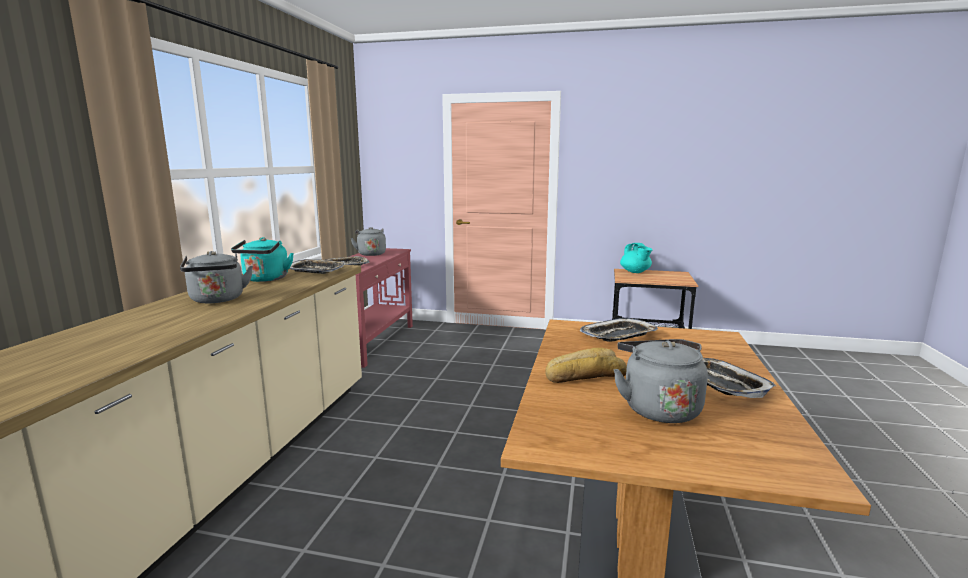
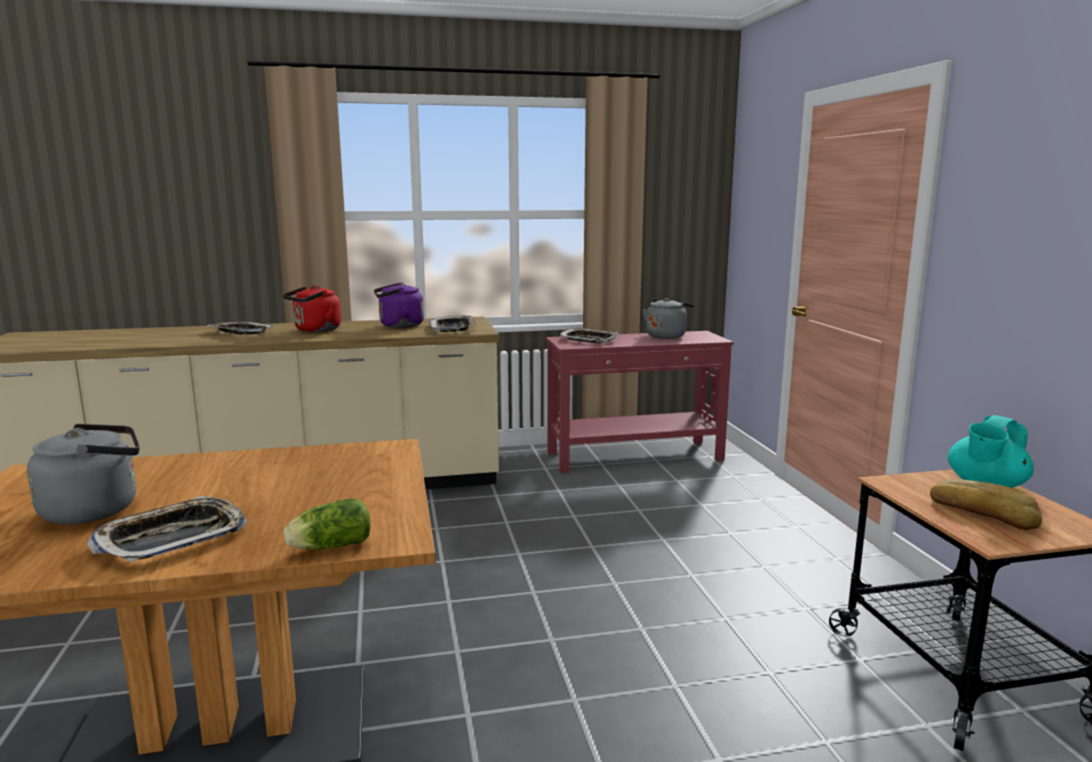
camera: 65 degrees right, 0 degrees up
grey kettle [180,251,253,303] -> red kettle [283,285,341,332]
turquoise kettle [231,237,294,282] -> purple kettle [374,283,424,328]
bread [545,348,627,383] -> bread moved to [930,479,1042,530]
tray [580,318,658,342] -> tray moved to [207,322,275,335]
none -> lettuce [284,499,371,550]

